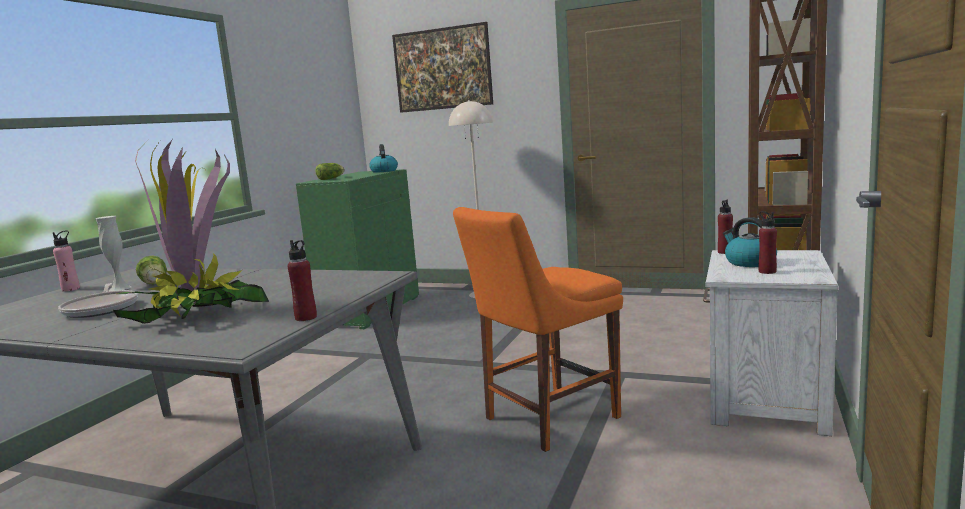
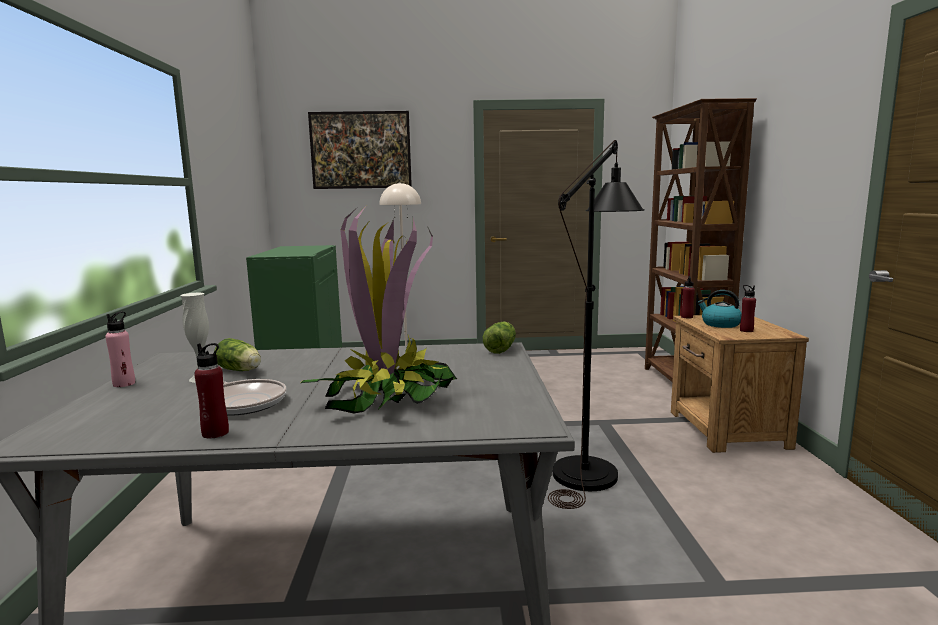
camera: 25 degrees left, 0 degrees up
red bottle [288,240,317,321] -> red bottle moved to [194,343,229,439]
lettuce [316,163,345,180] -> lettuce moved to [483,322,516,354]
kettle [369,144,398,173] -> none
orange chair [453,207,623,452] -> black floor lamp [548,140,645,509]
white nightstand [703,250,839,436] -> brown nightstand [671,315,809,453]

